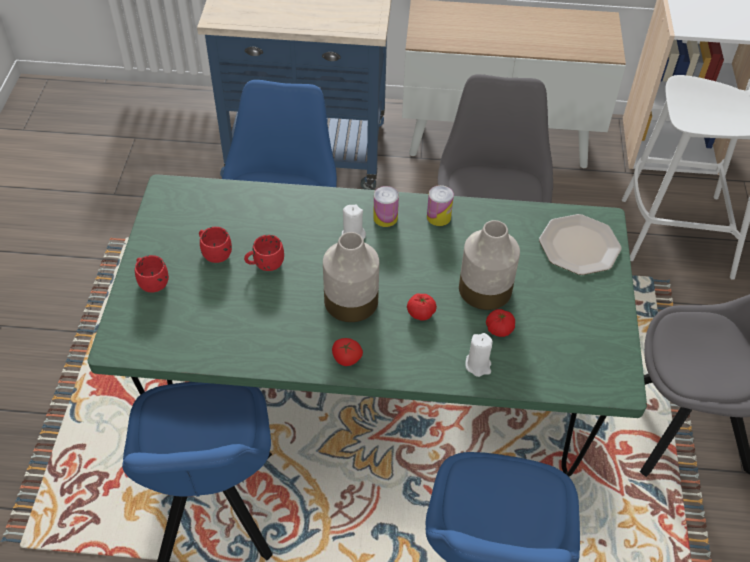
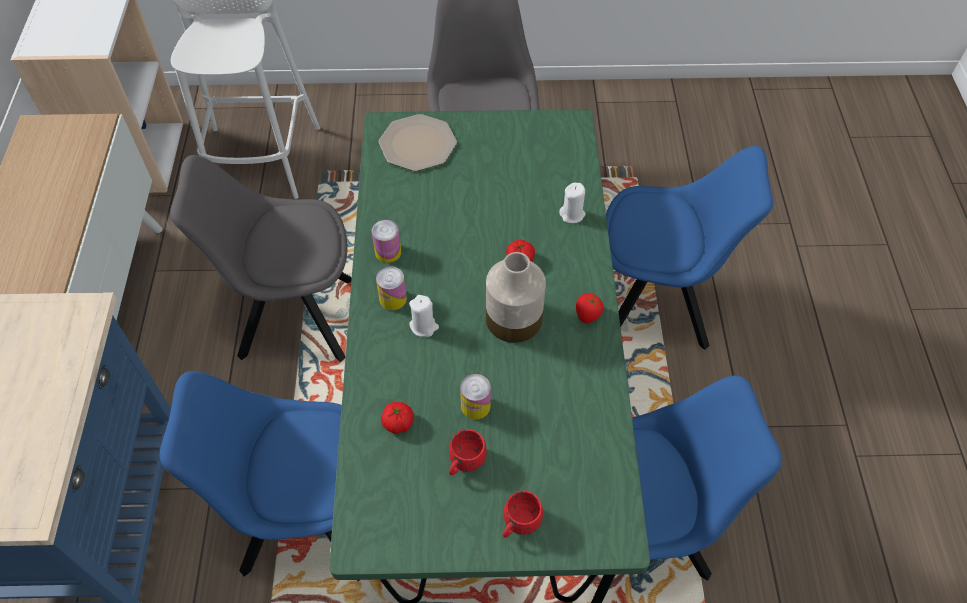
camera: 95 degrees left, 5 degrees up
red mug [244,235,284,271] -> can [460,374,491,420]
beige vase [459,220,520,310] -> none
tomato [486,309,515,337] -> tomato moved to [381,402,414,434]

